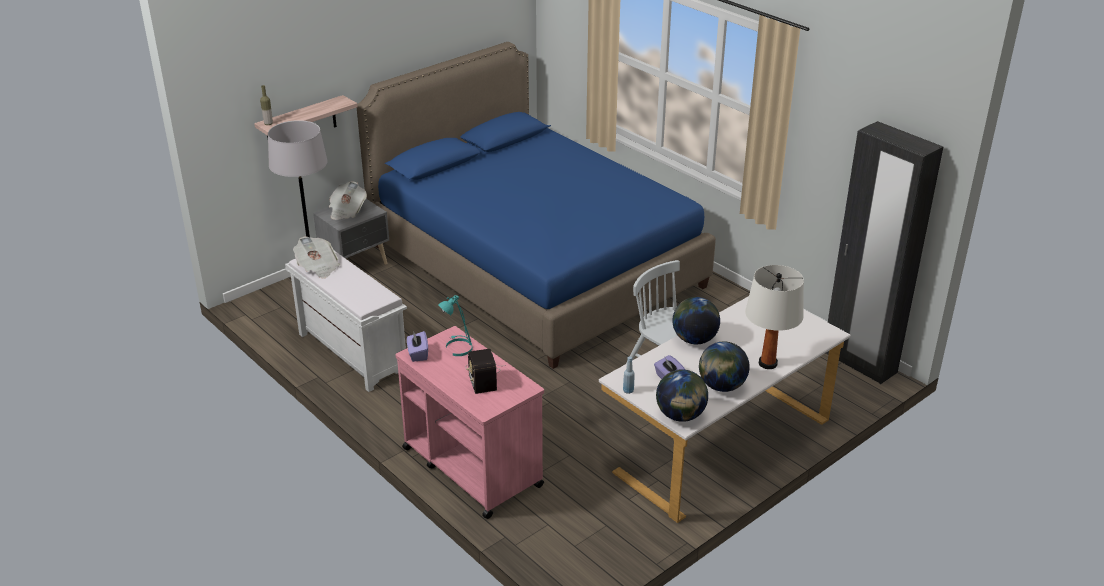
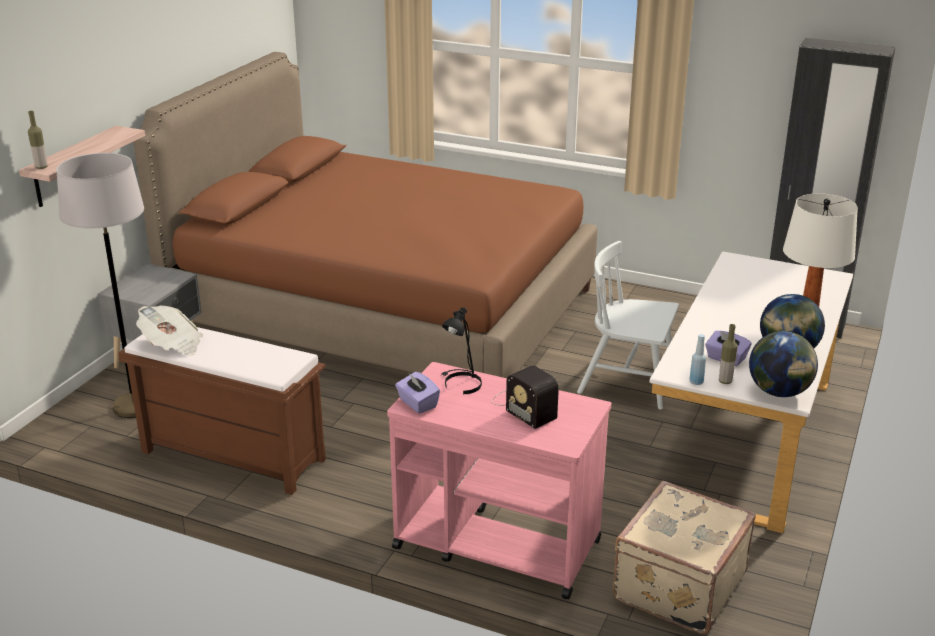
camera: 25 degrees left, 5 degrees down
white bench [285,251,407,392] -> brown bench [118,327,326,495]
newspaper [329,181,367,220] -> none
blue bed [357,42,716,369] -> brown bed [133,52,597,378]
turquoise table lamp [438,295,473,356] -> black table lamp [442,307,482,394]
globe [672,297,720,344] -> none
none -> beige suitcase [613,481,756,634]
none -> bottle [719,324,738,384]

